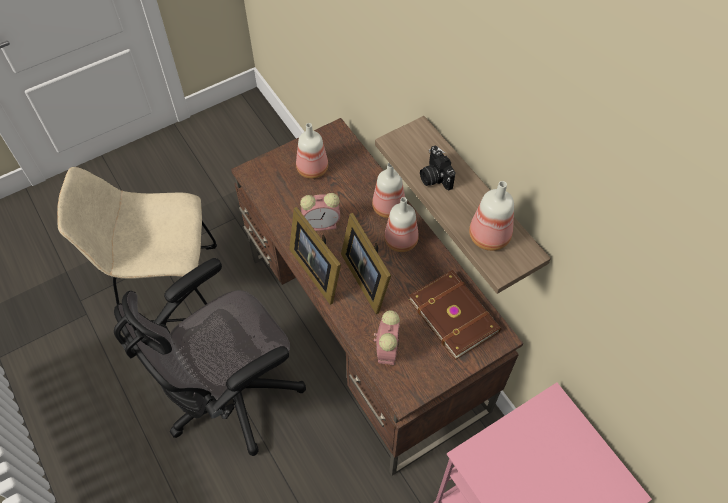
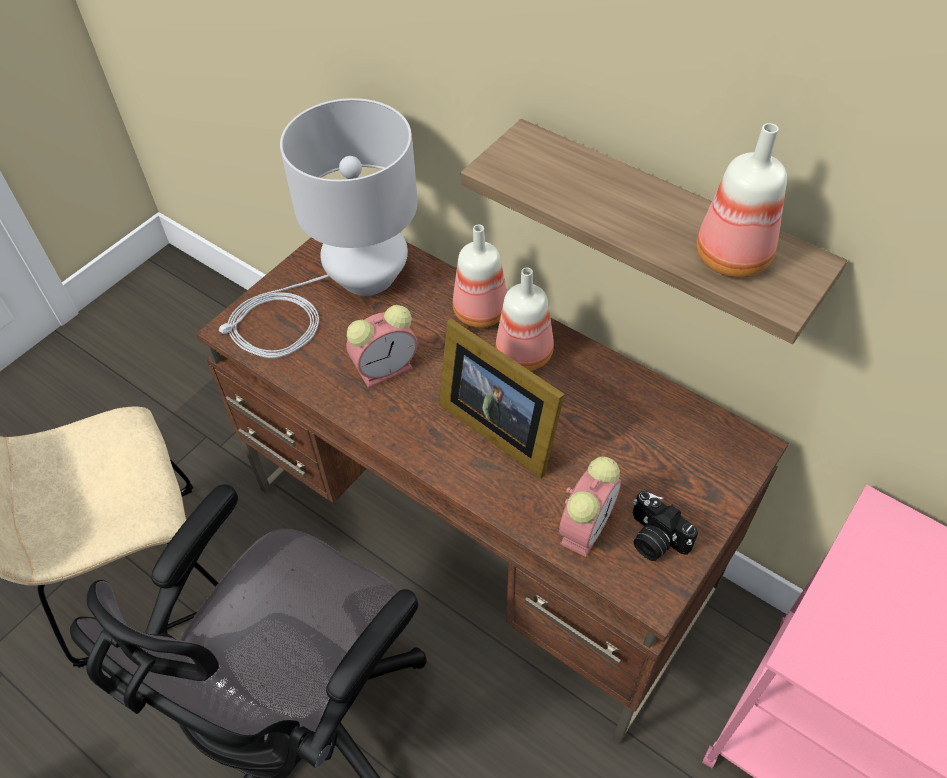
camera: 20 degrees left, 5 degrees down
picture frame [289,207,341,305] -> none
bottle [296,123,328,179] -> white table lamp [219,98,418,358]
alarm clock [374,310,400,365] -> alarm clock turned 45 degrees clockwise [559,457,621,557]
brown book [409,270,501,360] -> none
camera [420,146,455,190] -> camera moved to [633,491,698,561]

